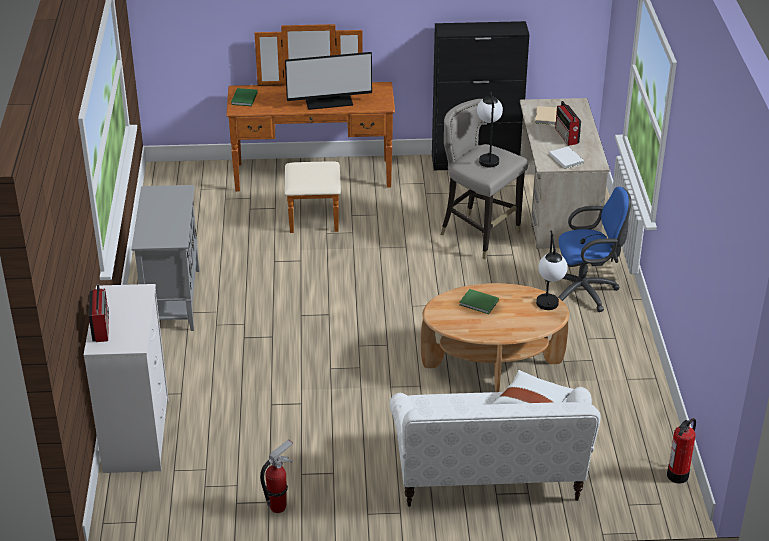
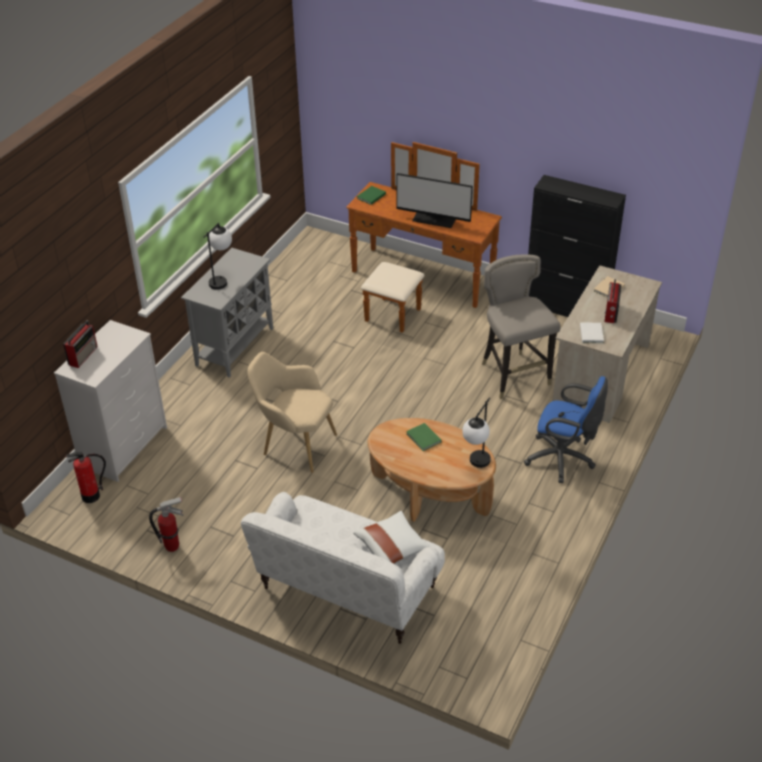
camera: 30 degrees right, 5 degrees up
table lamp [477,92,503,167] -> table lamp moved to [203,223,232,290]
fire extinguisher [667,418,696,484] -> fire extinguisher moved to [66,452,106,503]
none -> beige armchair [247,352,337,473]

